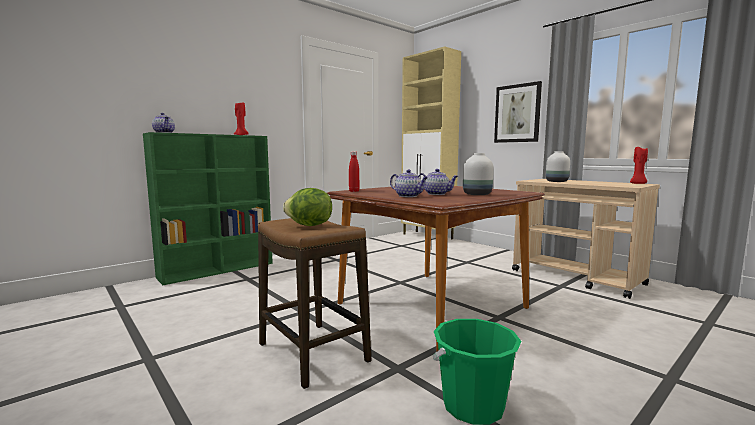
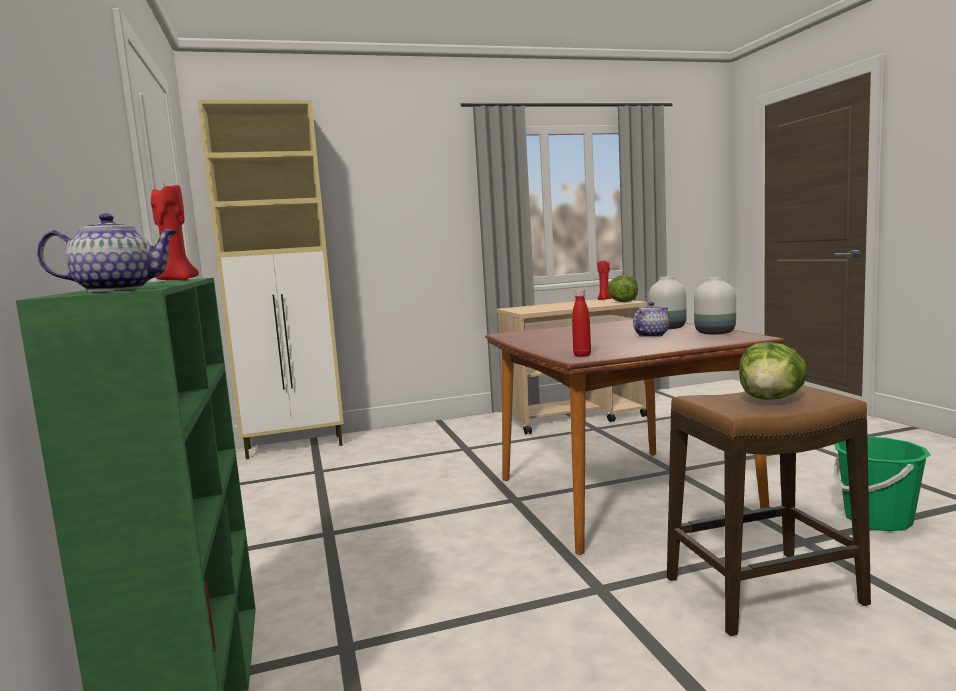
camera: 65 degrees left, 0 degrees up
teapot [390,170,428,197] -> none
picture [494,81,542,143] -> none
white vase [546,151,570,182] -> white vase moved to [694,277,736,334]
none -> lettuce [608,275,638,302]

